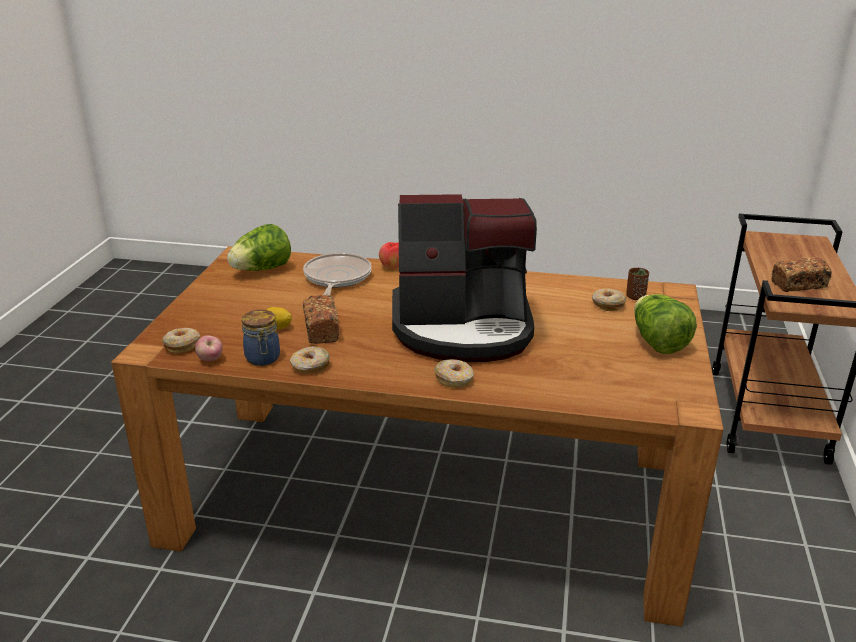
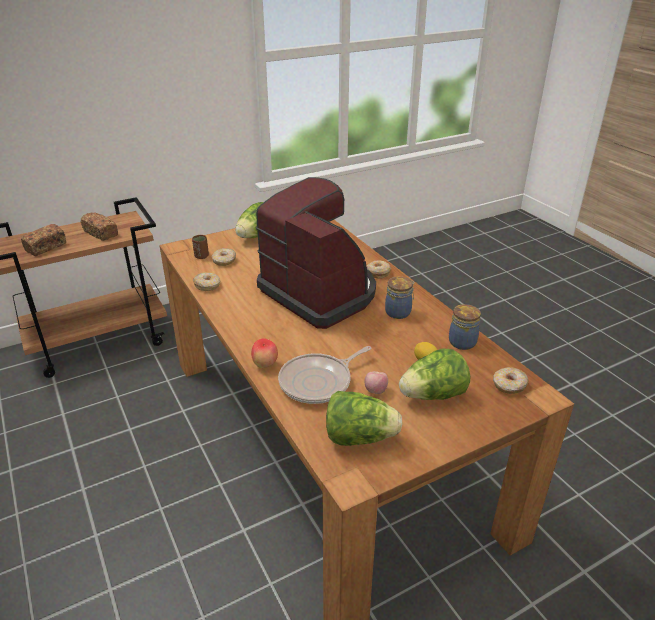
camera: 130 degrees left, 5 degrees up
apple [195,335,223,361] -> apple moved to [364,371,388,394]
donut [290,346,330,374] -> donut moved to [193,272,220,291]
bread [303,295,339,344] -> bread moved to [21,224,66,256]
none -> jar [385,277,415,319]
none -> lettuce [399,349,470,400]

